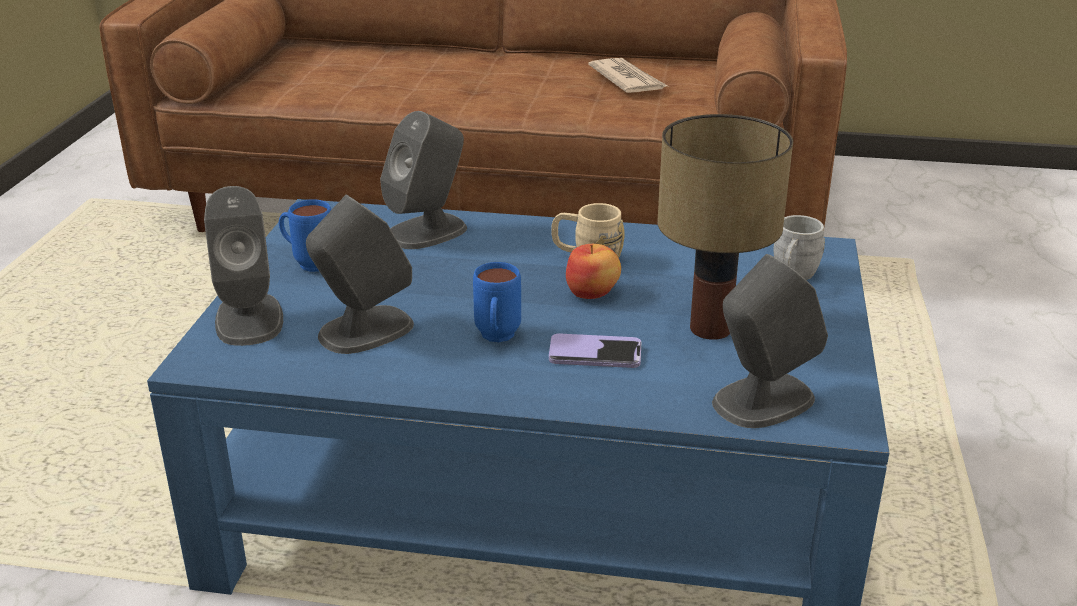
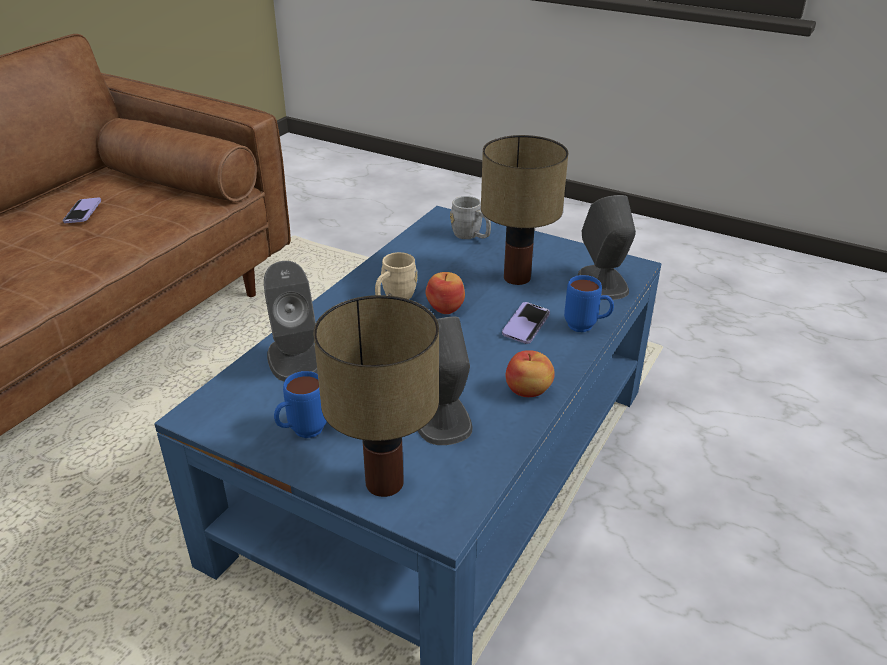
camera: 70 degrees left, 5 degrees up
grey speaker [204,186,283,346] -> table lamp [313,295,439,497]
blue mug [473,262,521,342] -> blue mug moved to [564,275,614,332]
newspaper [588,58,667,93] -> phone [63,198,101,223]
none -> apple [506,350,555,397]

